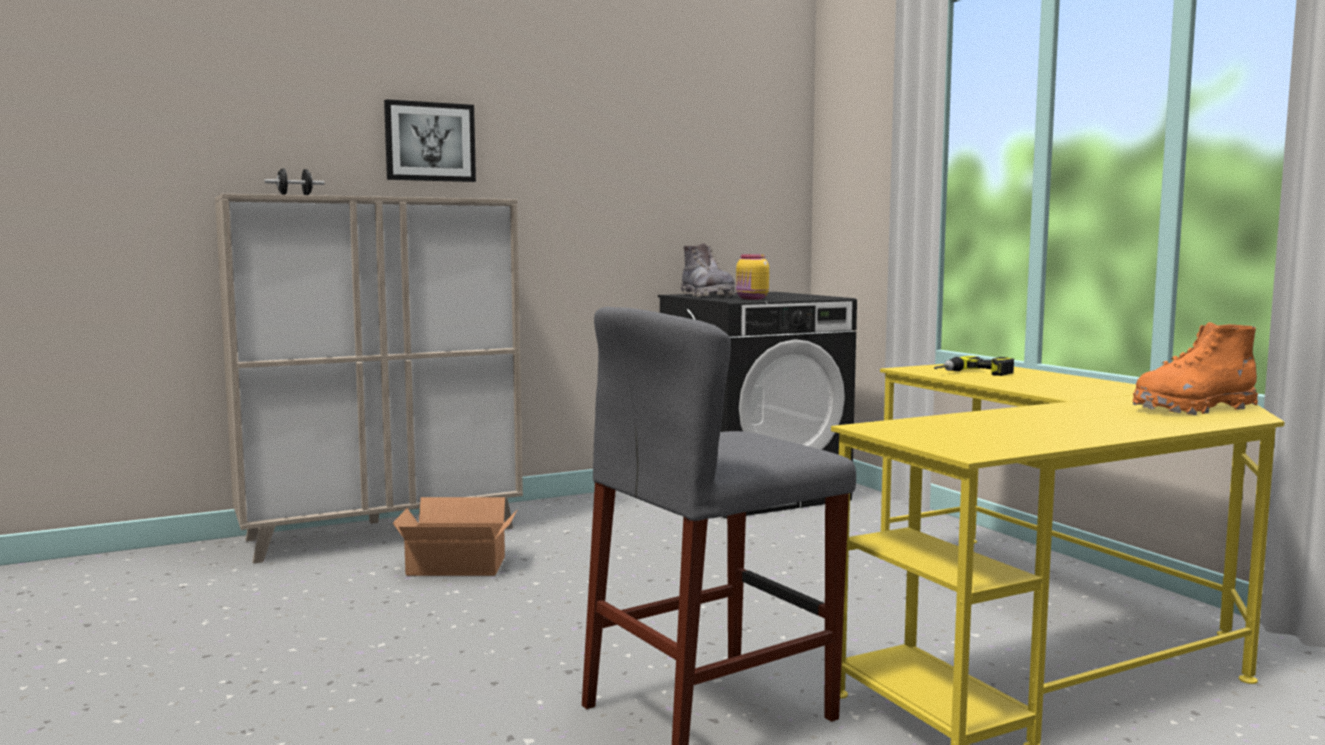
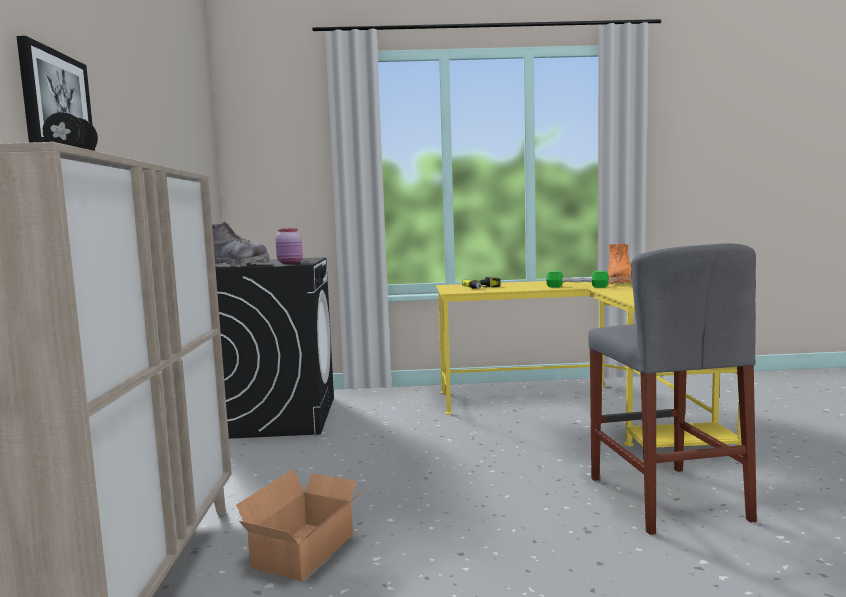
camera: 65 degrees left, 0 degrees up
yellow jar [736,254,769,299] -> pink jar [275,228,303,264]
none -> green dumbbell [546,271,609,288]

